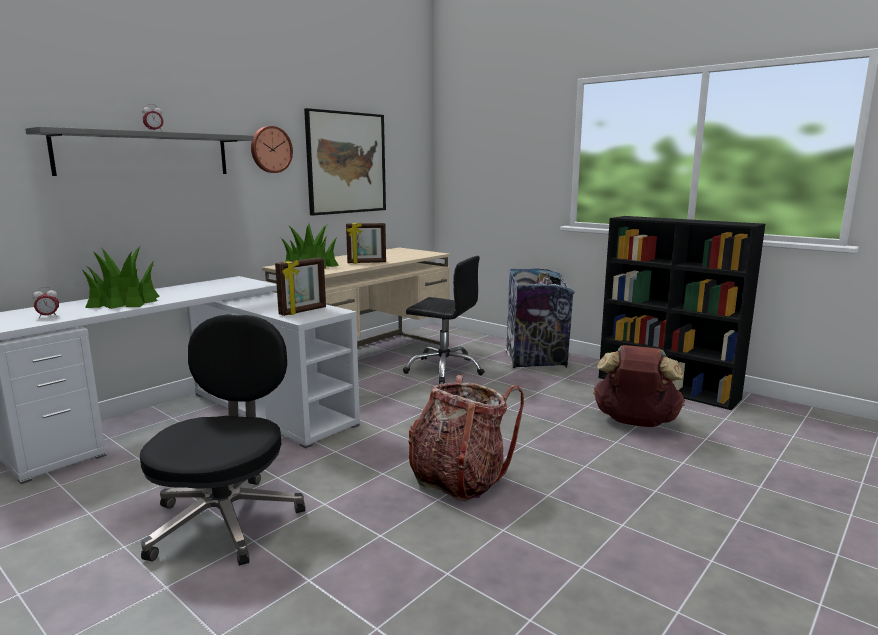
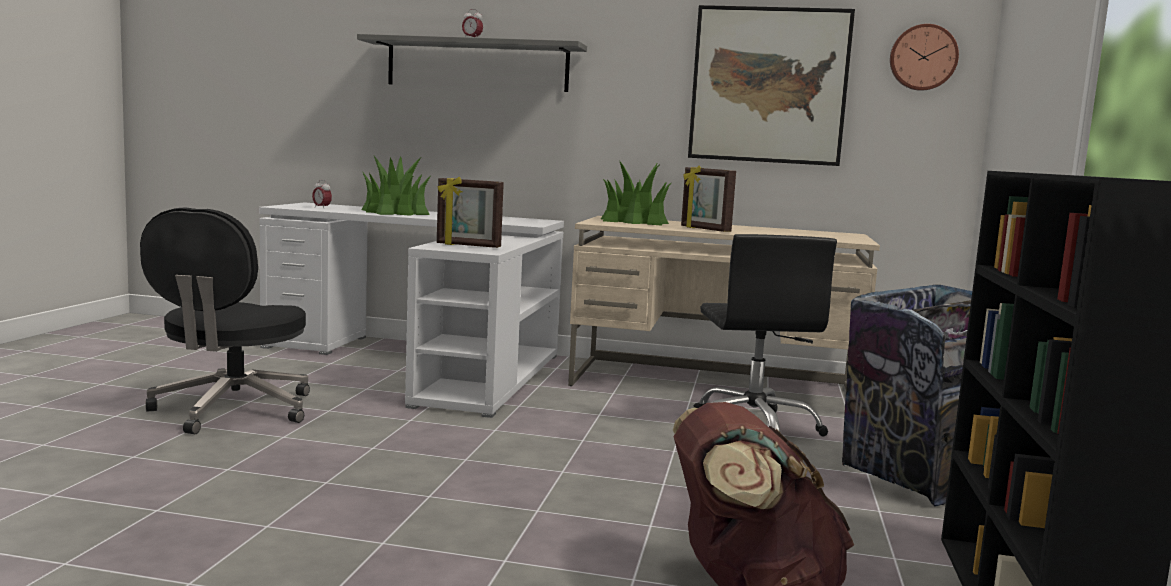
camera: 60 degrees right, 5 degrees down
black office chair [140,315,305,566] -> black office chair turned 120 degrees clockwise [140,207,310,434]
wall clock [251,126,293,173] -> wall clock moved to [890,24,959,91]
backpack [408,375,524,502] -> none

